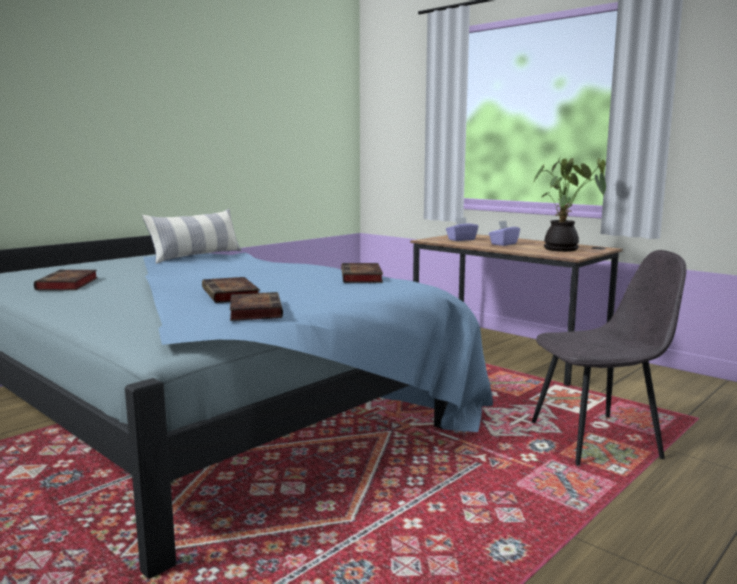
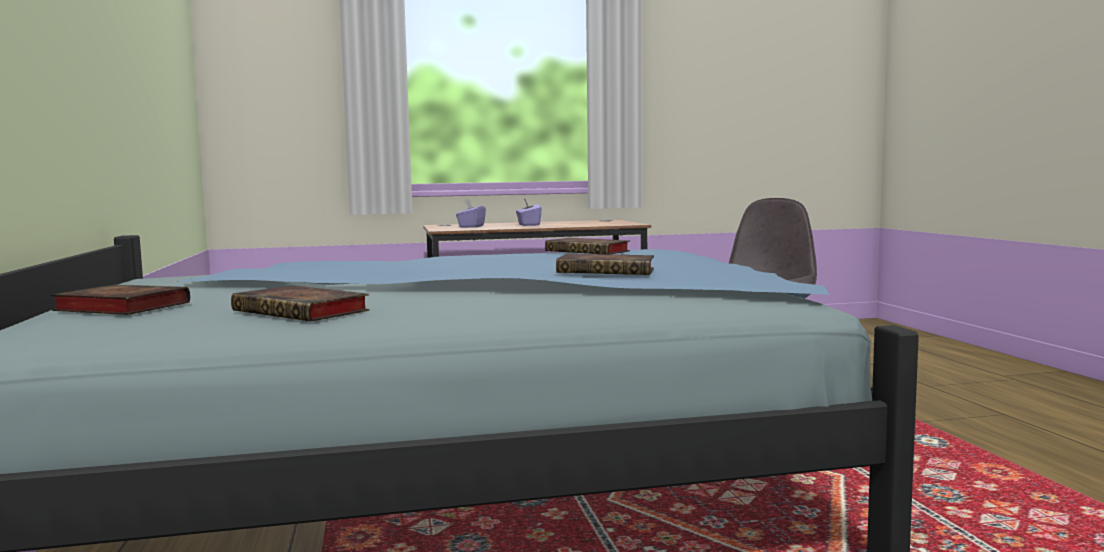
camera: 55 degrees left, 5 degrees down
pillow [142,209,242,264] -> none
book [230,292,283,321] -> book moved to [51,285,190,315]
potted plant [533,158,606,252] -> none

